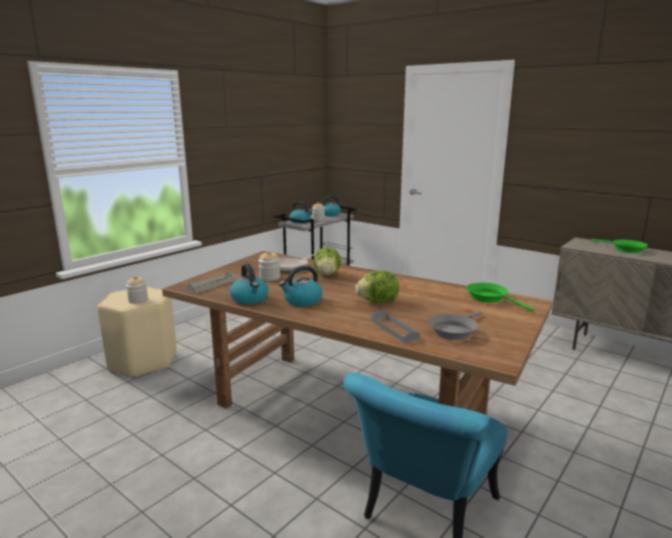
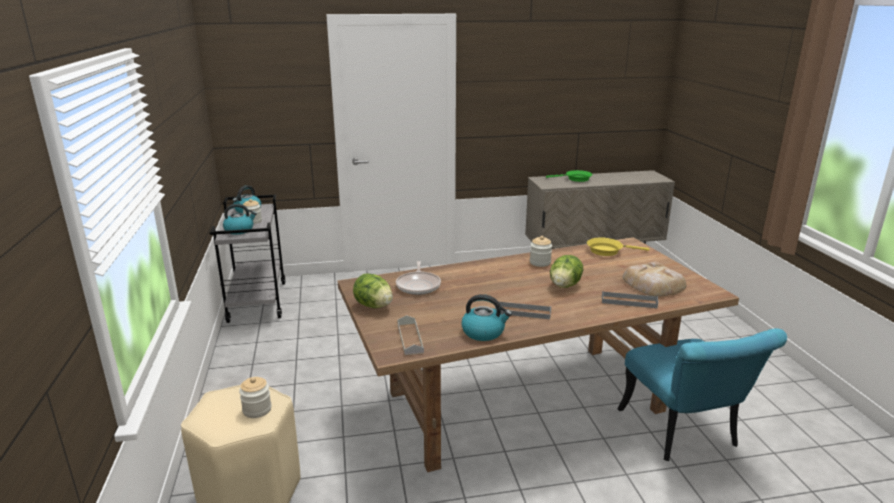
camera: 50 degrees left, 5 degrees up
jar [258,251,280,281] -> jar moved to [530,236,552,267]
kettle [279,265,322,306] -> grey tray [495,302,551,319]
lettuce [314,247,341,276] -> lettuce moved to [353,273,393,308]
grey frying pan [429,311,482,340] -> bread [623,262,686,297]
green frying pan [466,283,534,312] -> yellow frying pan [587,238,649,256]

